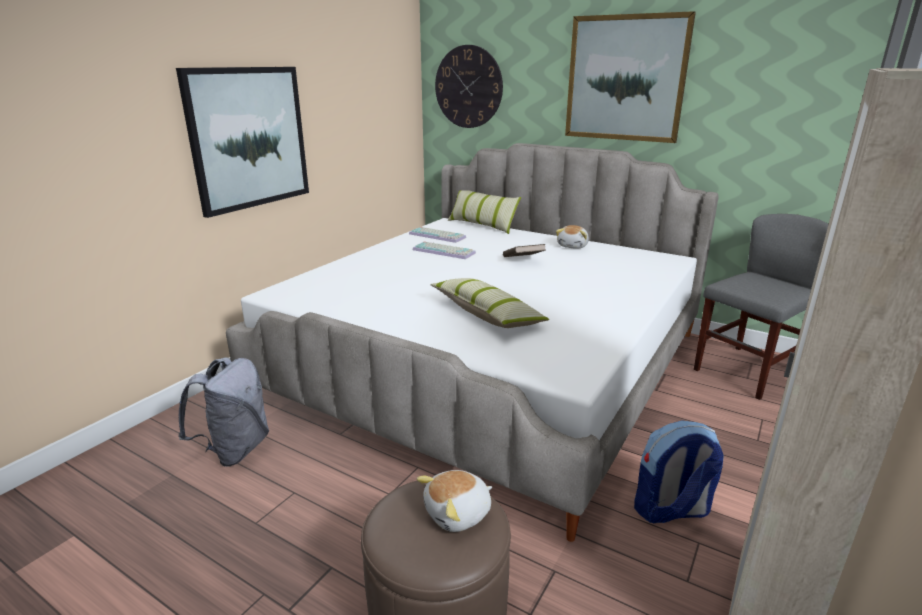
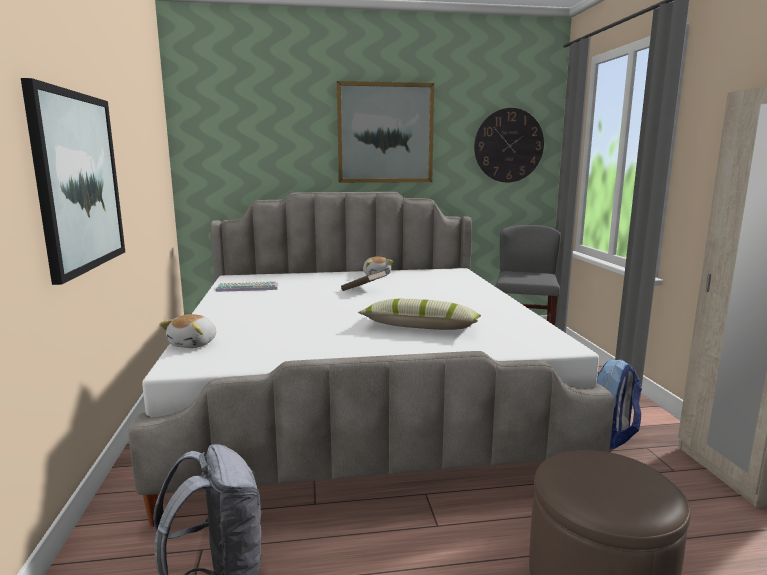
camera: 40 degrees left, 10 degrees down
keyboard [413,241,476,259] -> none
plush toy [417,470,492,532] -> plush toy moved to [159,314,216,348]
wall clock [435,45,503,128] -> wall clock moved to [474,108,544,182]
pillow [448,190,521,234] -> none

